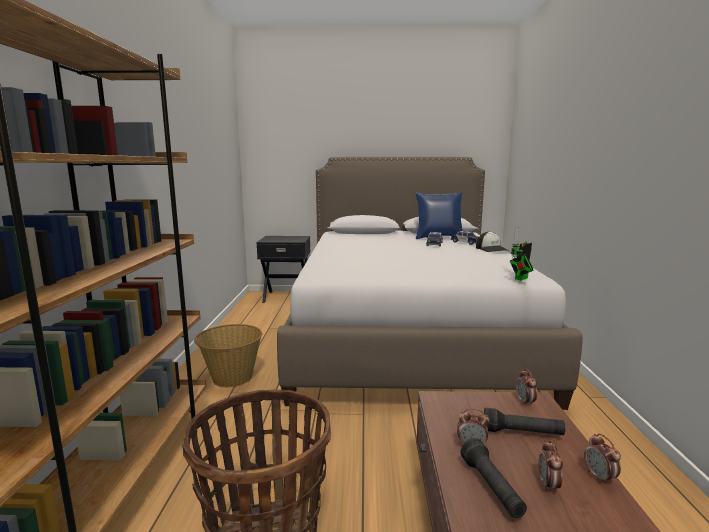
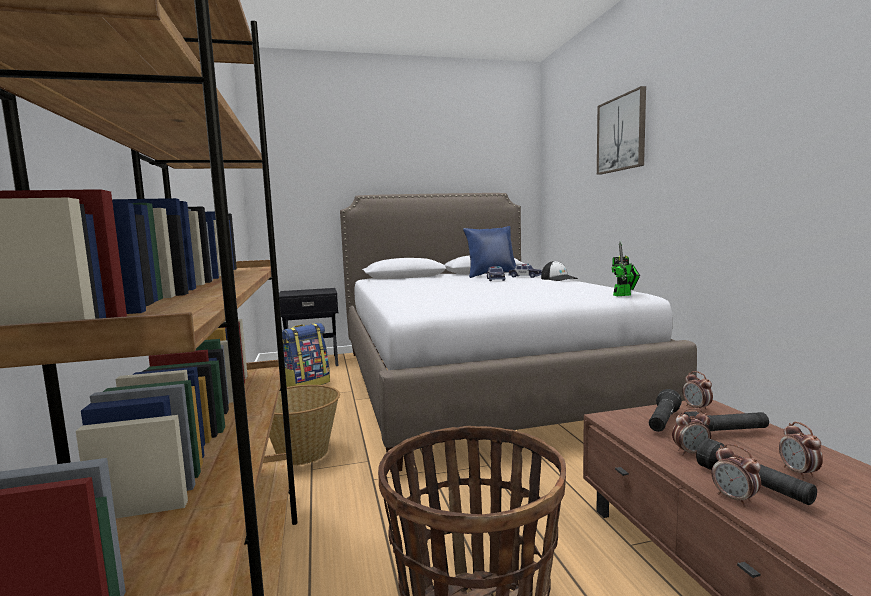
camera: 15 degrees left, 5 degrees down
toy robot [510,225,534,281] -> toy robot turned 135 degrees counterclockwise [611,242,640,296]
alarm clock [584,433,621,486] -> alarm clock moved to [711,444,761,507]
none -> backpack [282,323,330,387]
none -> picture [597,86,646,175]
none -> black flashlight [649,389,682,432]

